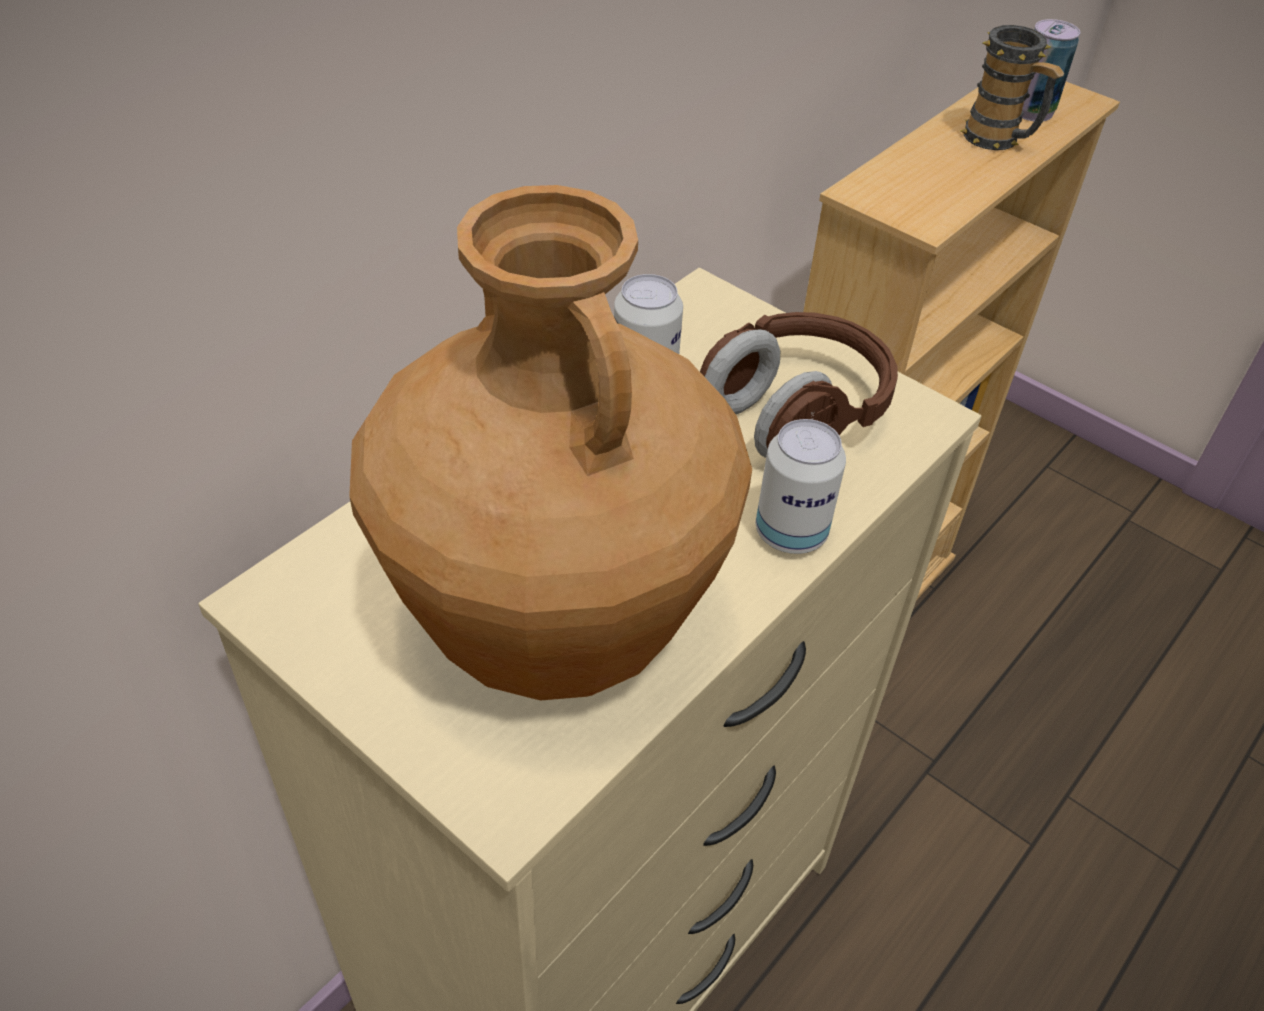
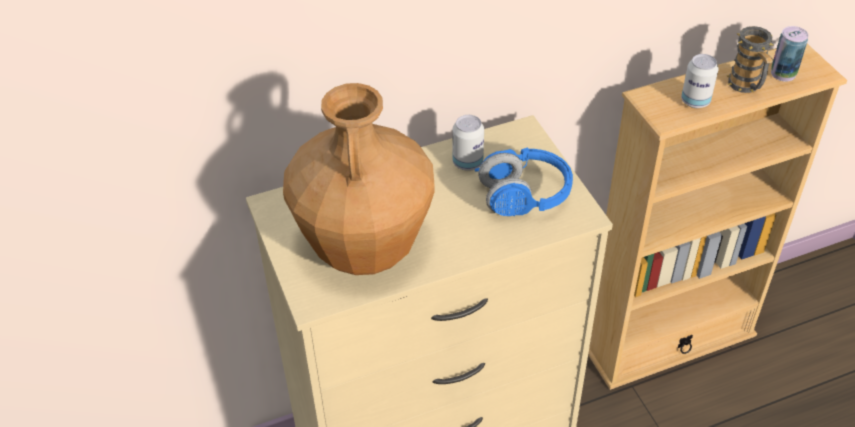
camera: 30 degrees right, 0 degrees up
brown headphones [700,312,898,458] -> blue headphones [475,147,573,216]
can [756,419,846,554] -> can moved to [681,54,718,108]

